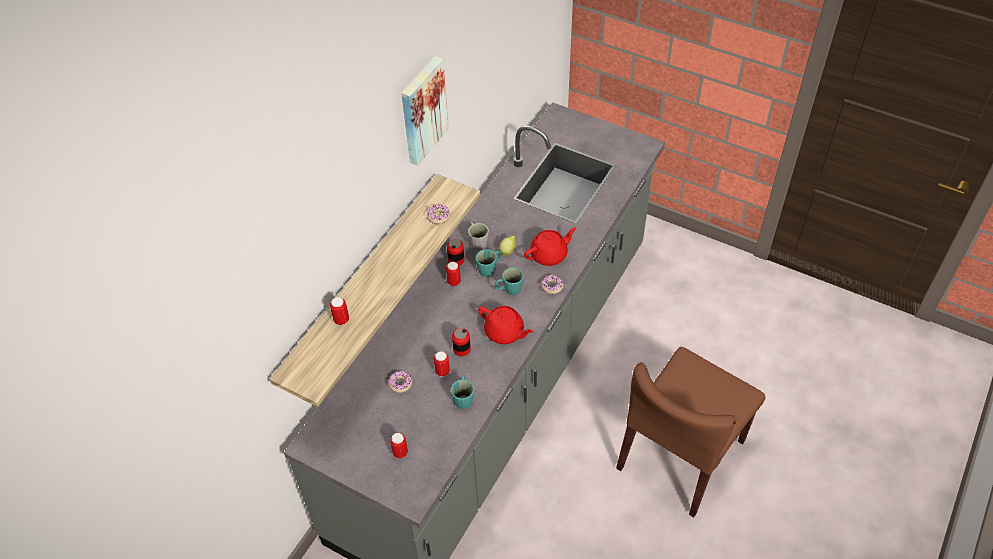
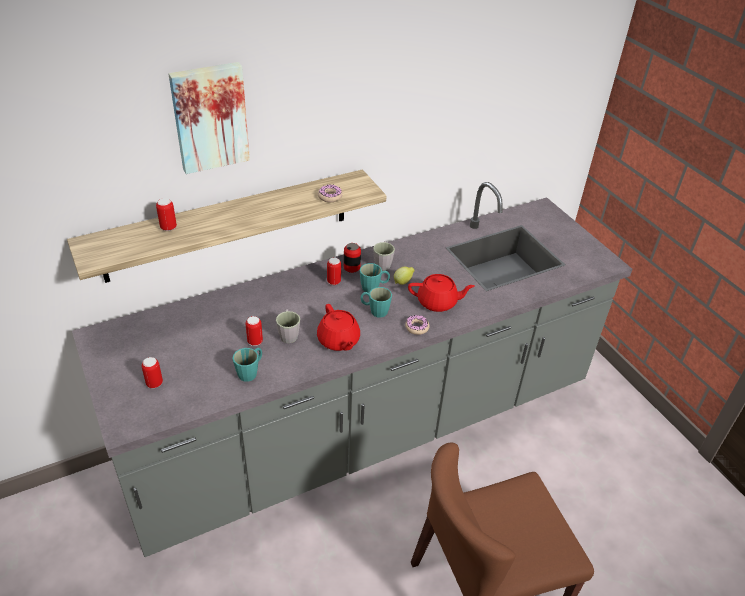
camera: 30 degrees right, 10 degrees down
donut [388,371,412,393] -> none
picture [401,56,449,166] -> picture moved to [168,62,250,174]
can [452,328,471,356] -> grey mug [276,309,300,343]

